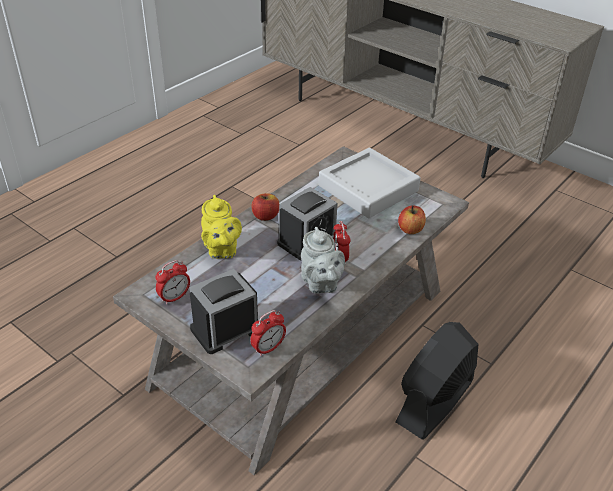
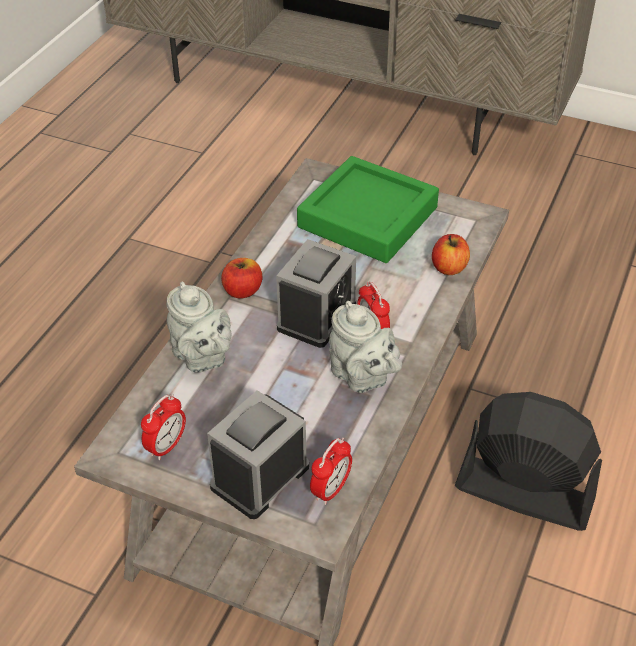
camera: 15 degrees left, 5 degrees up
yellow teapot [201,195,242,259] -> grey teapot [166,281,232,373]
grey tray [319,148,420,218] -> green tray [297,156,439,263]
black fan [396,322,478,440] -> black fan turned 90 degrees clockwise [455,392,602,531]

